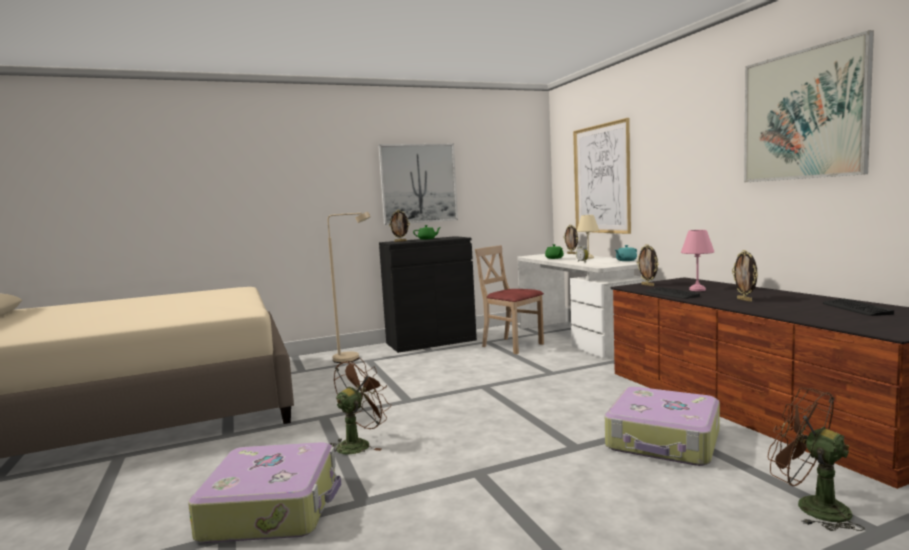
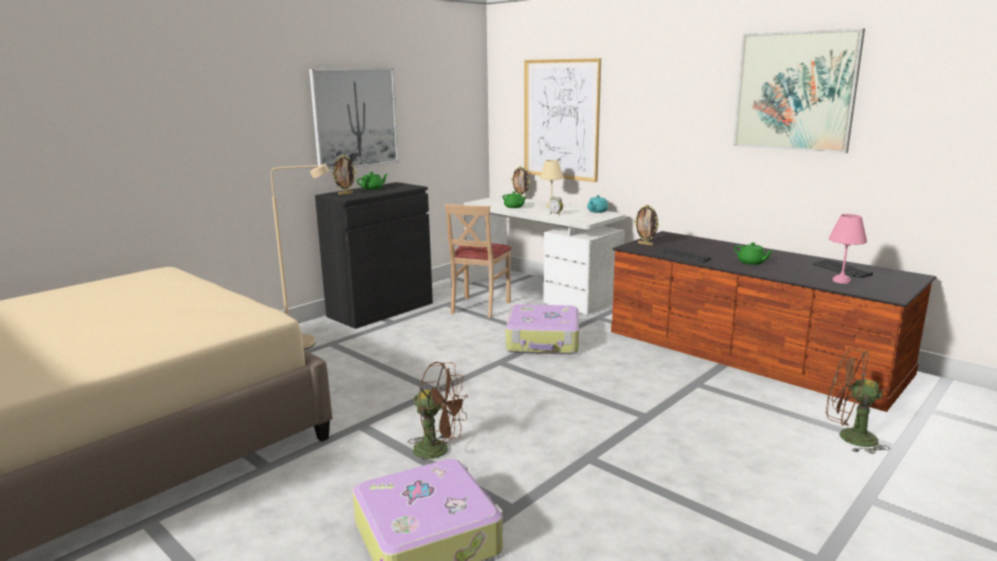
camera: 25 degrees left, 10 degrees up
brown fan [330,357,391,454] -> brown fan turned 90 degrees clockwise [408,362,468,464]
beige chair [475,245,544,354] -> beige chair turned 90 degrees counterclockwise [445,204,512,318]
suitcase [605,387,720,466] -> suitcase moved to [506,304,579,354]
pink table lamp [681,230,714,291] -> pink table lamp moved to [829,214,867,284]
picture frame [732,250,758,302] -> green teapot [734,242,774,265]

